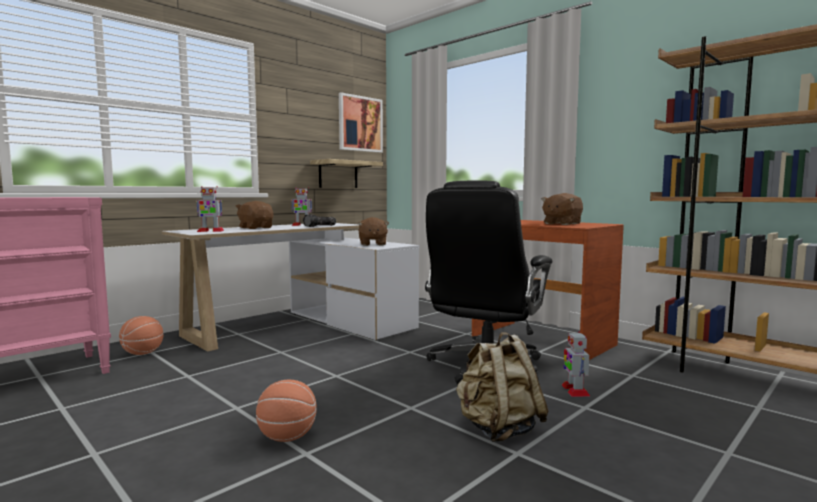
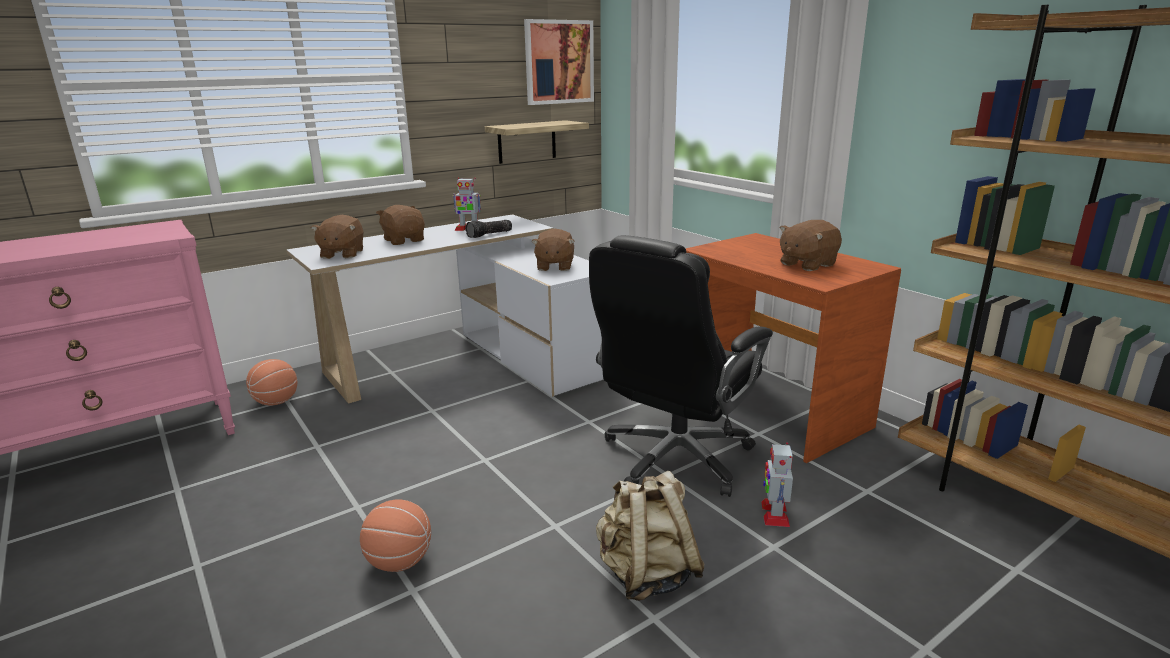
camera: 10 degrees right, 15 degrees up
toy robot [196,186,224,232] -> brown plush toy [311,215,364,259]

